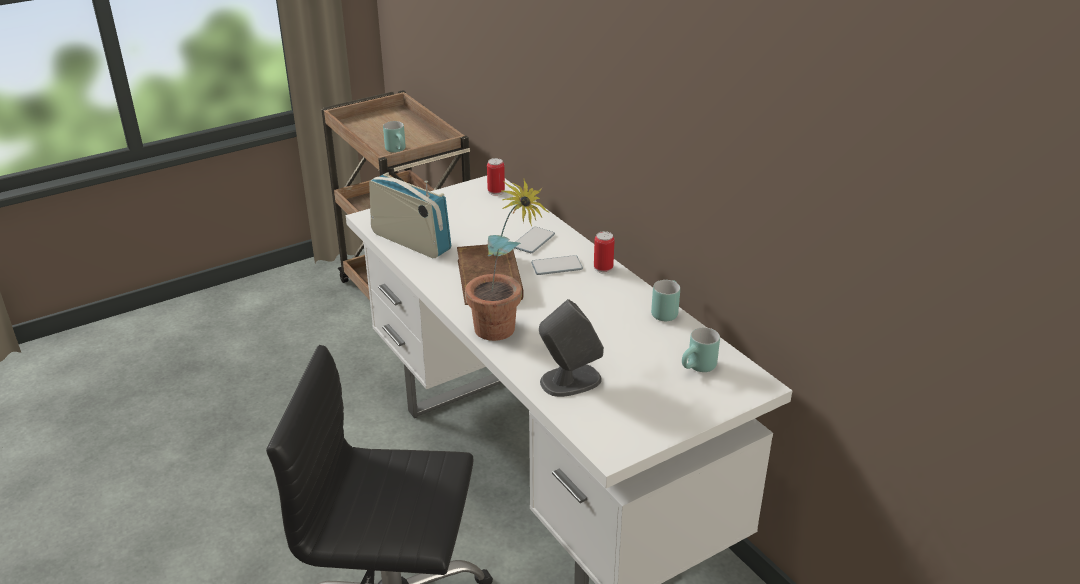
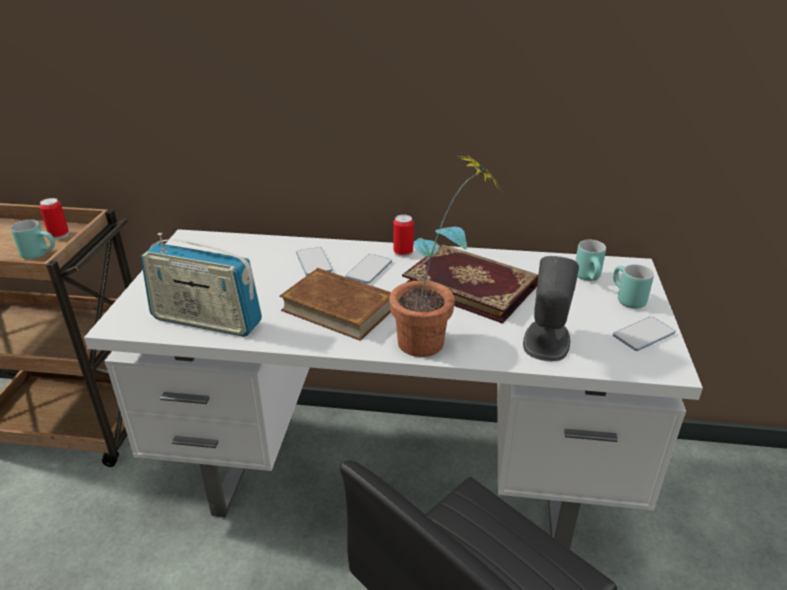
camera: 50 degrees left, 0 degrees up
radio [369,172,451,258] -> radio turned 150 degrees counterclockwise [141,233,262,337]
can [487,158,505,196] -> can moved to [39,198,69,240]
turquoise mug [651,280,680,322] -> turquoise mug moved to [613,264,654,309]
none -> book [402,244,538,324]
none -> phone [613,316,676,351]

